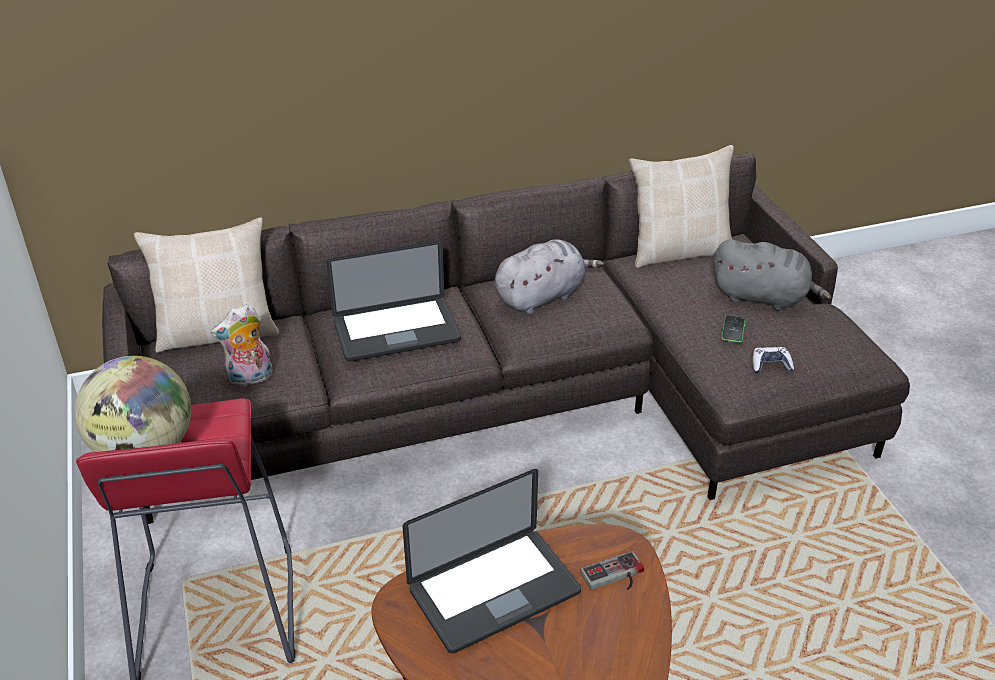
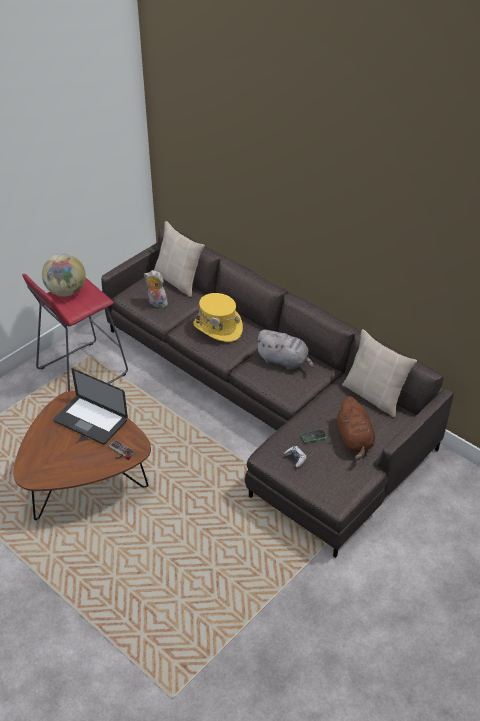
camera: 60 degrees right, 5 degrees up
laptop [326,241,461,362] -> yellow hat [193,293,243,342]
grey plush toy [713,239,831,311] -> brown plush toy [337,396,375,460]

